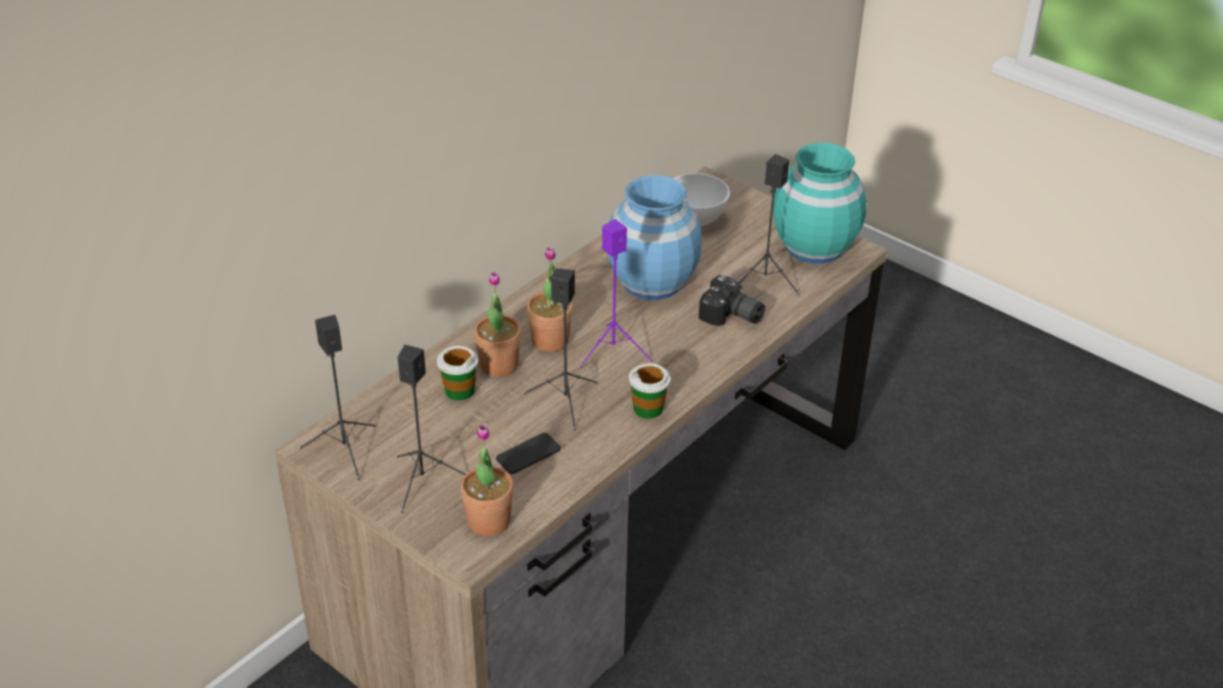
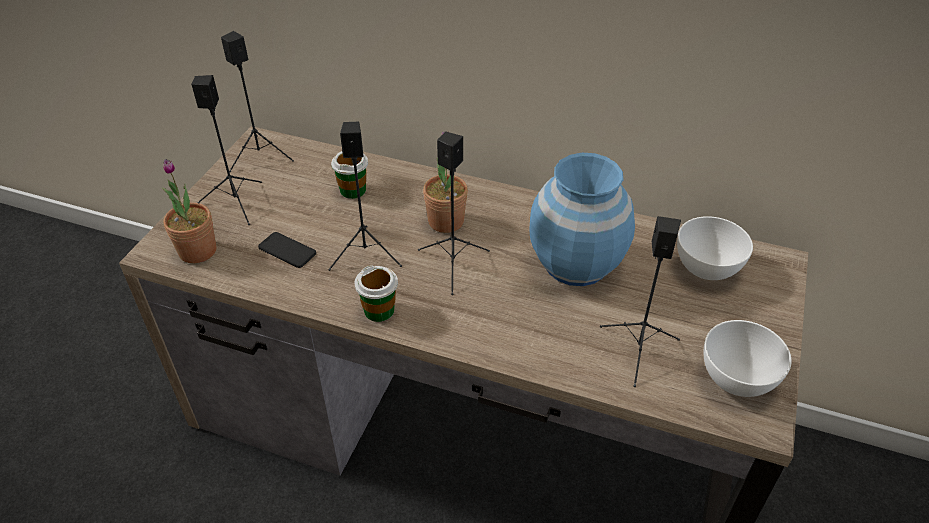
camera: 70 degrees right, 5 degrees up
potted plant [474,271,521,377] -> none
purple speaker [580,219,653,368] -> black speaker [418,132,490,295]
camera [699,275,765,326] -> none
turquoise vase [773,143,867,264] -> white bowl [703,320,792,397]

